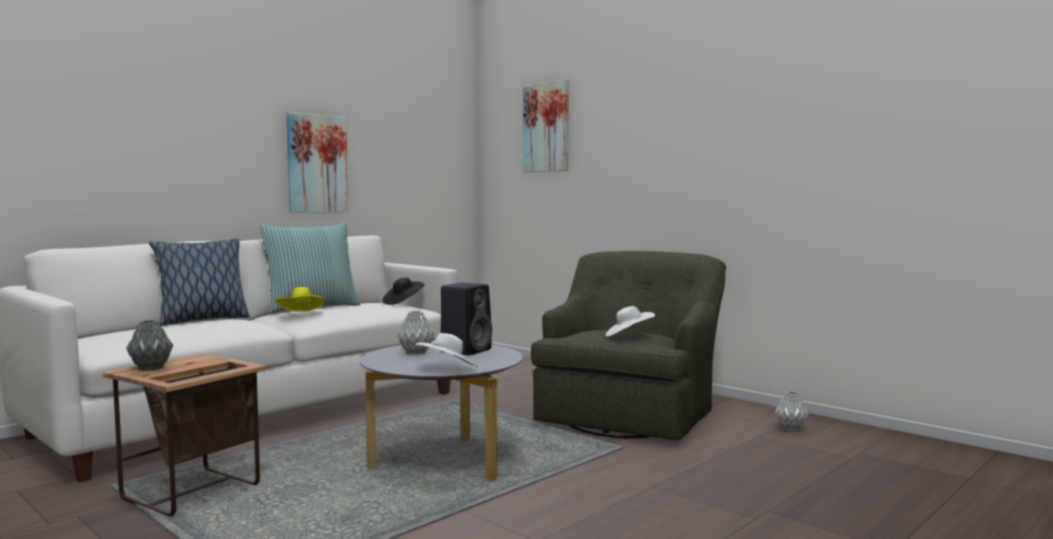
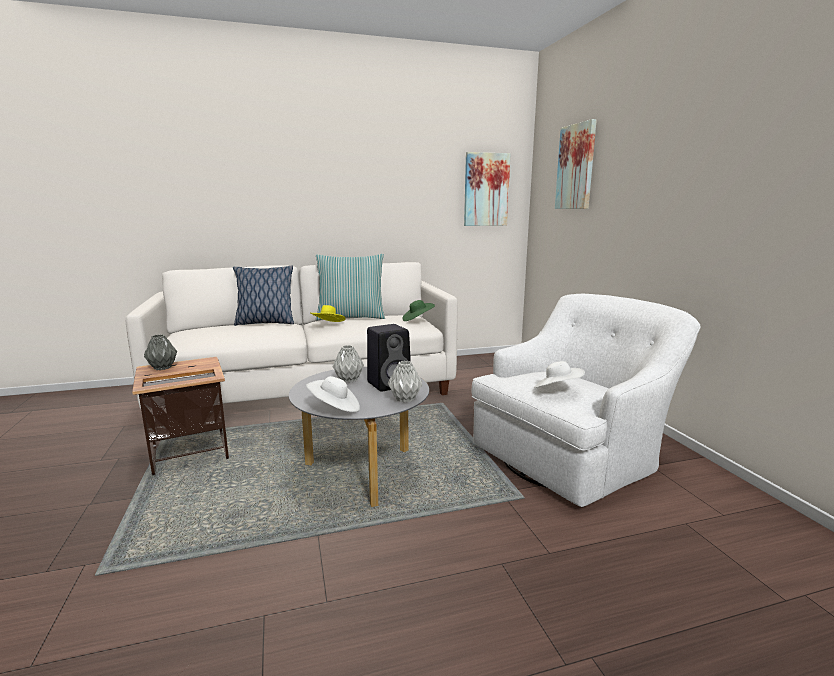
camera: 30 degrees right, 10 degrees up
picture [286,112,348,213] -> picture moved to [464,152,510,226]
black hat [383,277,425,305] -> green hat [402,300,435,321]
green armchair [531,251,726,440] -> white armchair [472,293,700,507]
grey vase [775,391,809,431] -> grey vase moved to [388,361,422,403]

